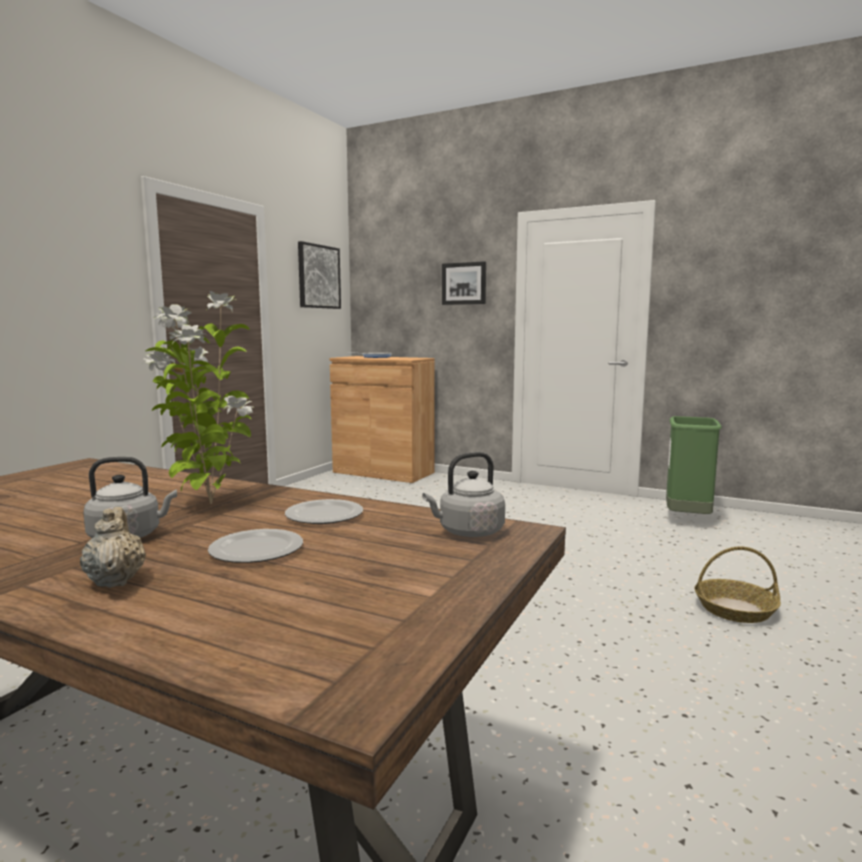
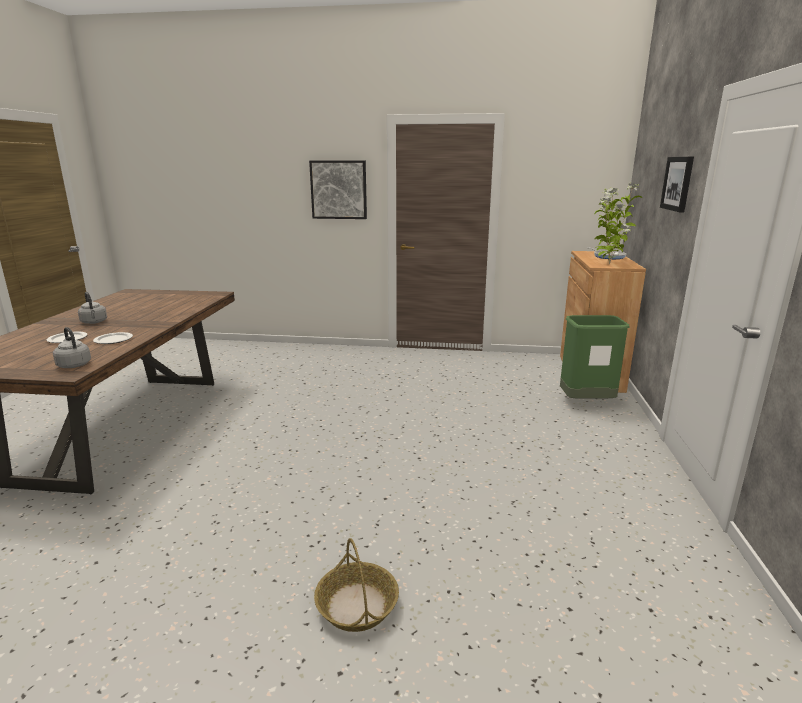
camera: 70 degrees right, 10 degrees up
beige teapot [80,507,146,588] -> none
potted plant [144,291,254,504] -> potted plant moved to [594,182,642,264]
picture [298,241,341,309] -> picture moved to [309,161,367,219]
green trash can [666,416,722,514] -> green trash can moved to [560,315,630,399]

